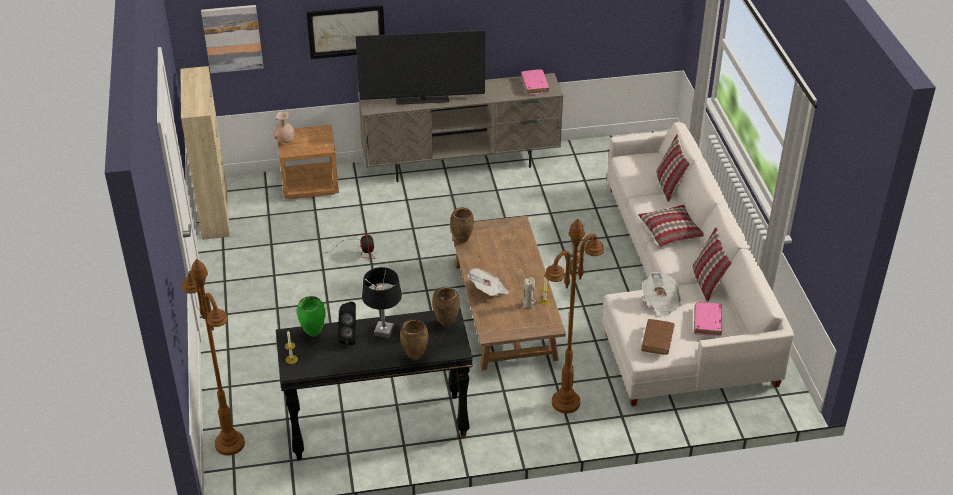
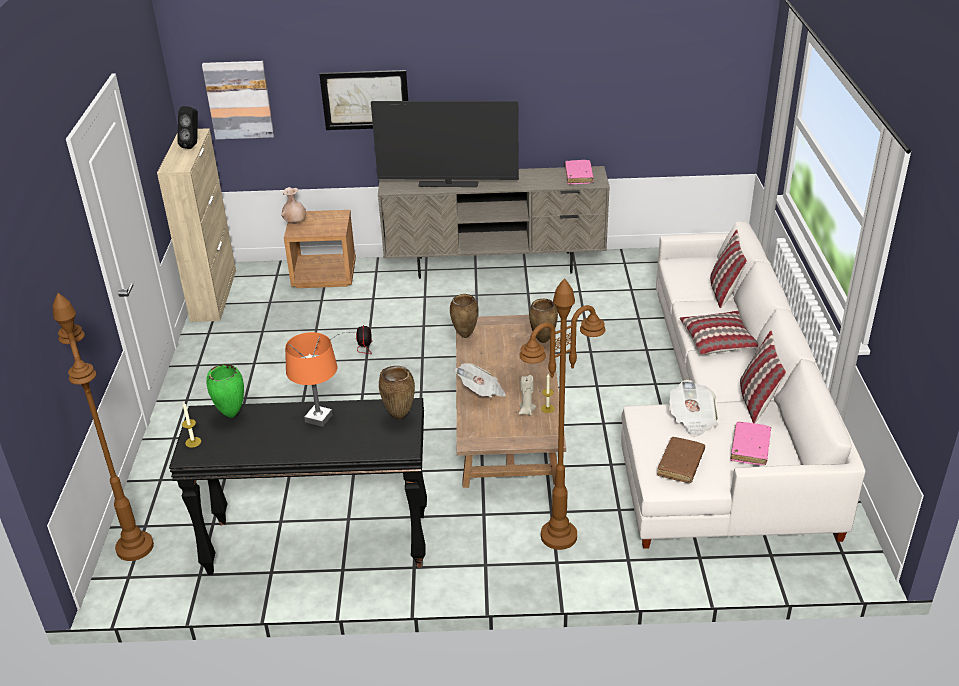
camera: 10 degrees right, 5 degrees down
black speaker [338,302,356,345] -> black speaker moved to [177,106,198,149]
black table lamp [362,267,402,338] -> orange table lamp [285,332,337,427]
brown vase [400,319,428,360] -> brown vase moved to [529,299,558,343]

